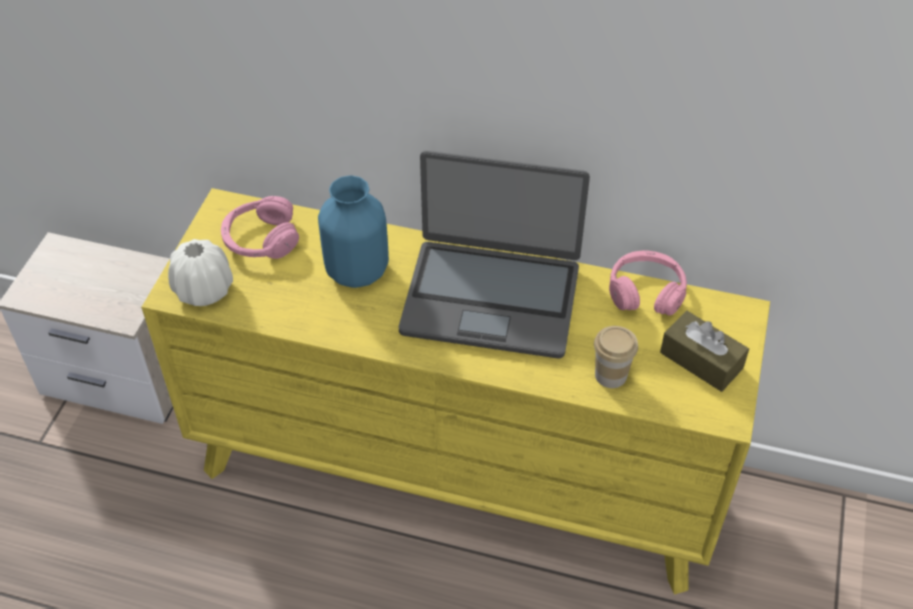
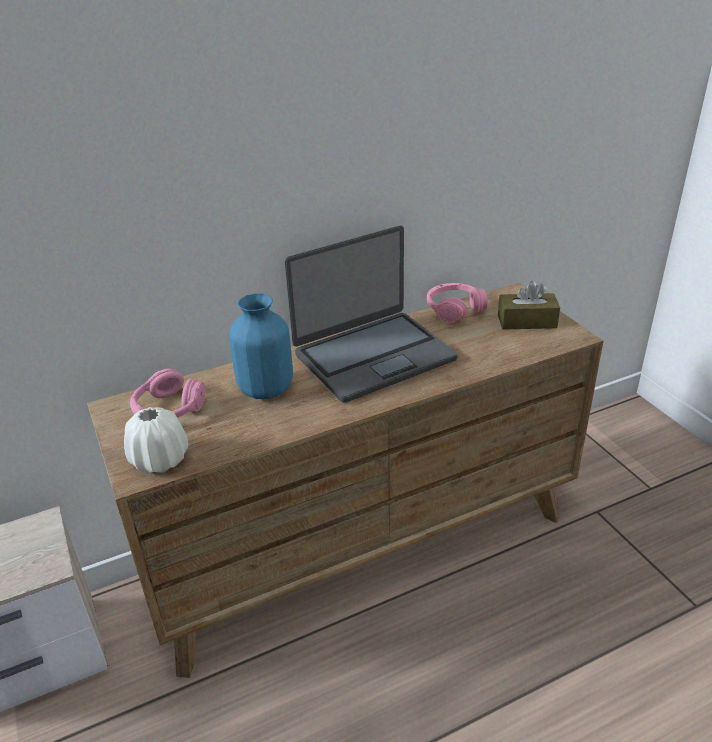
camera: 40 degrees left, 15 degrees down
yellow dresser [141,188,770,594] -> brown dresser [87,283,603,678]
cup [594,326,638,388] -> none

